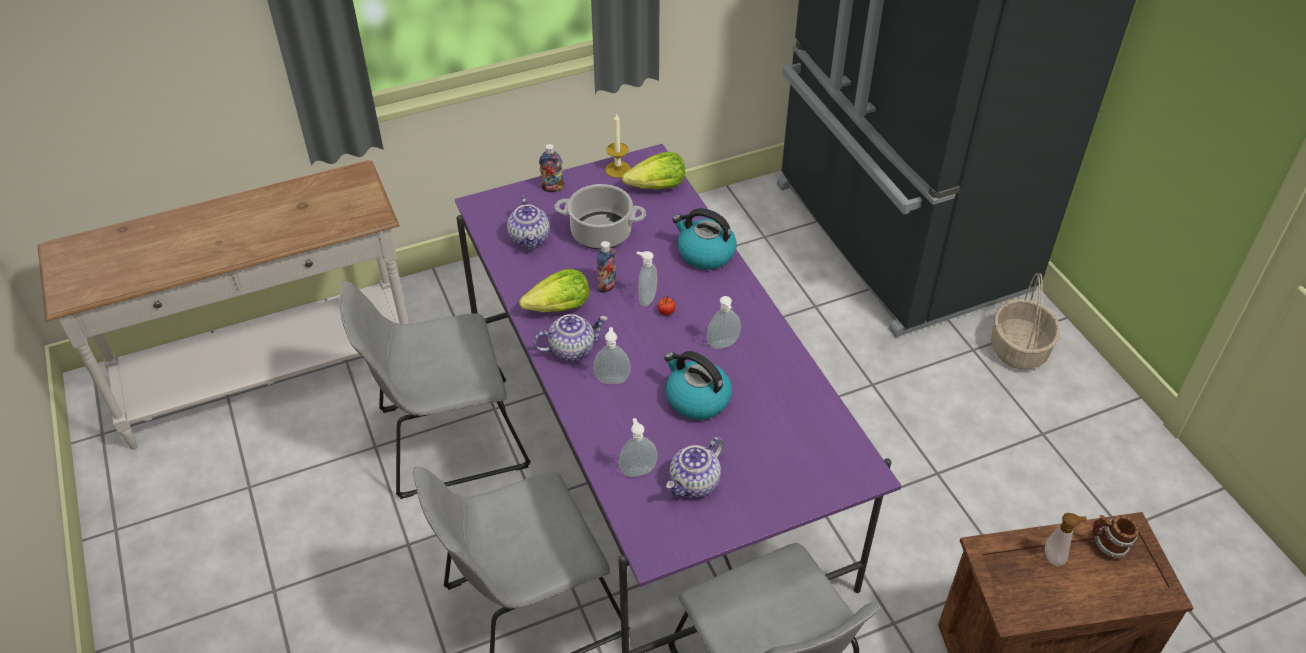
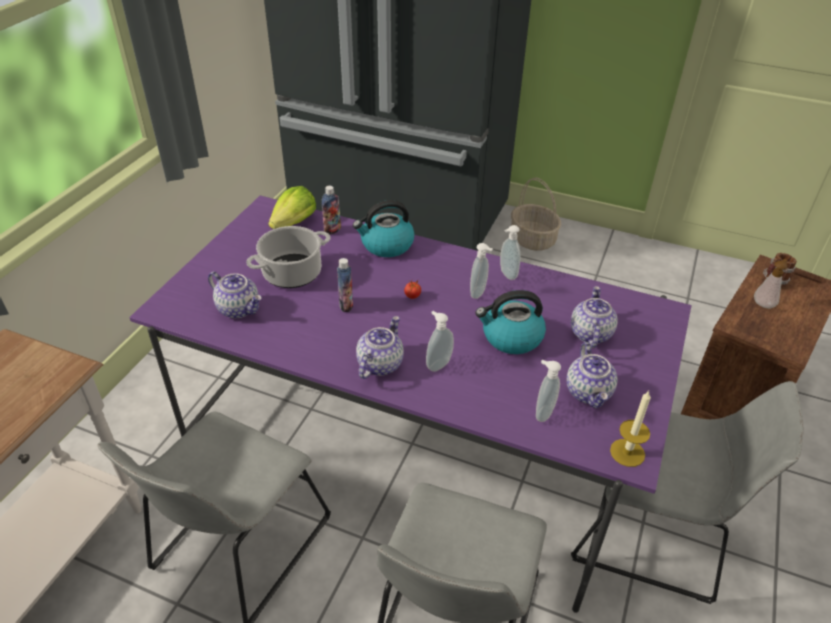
camera: 45 degrees left, 5 degrees down
lettuce [519,269,589,312] -> none
bottle [539,144,564,192] -> bottle moved to [322,186,341,235]
candle [605,113,631,178] -> candle moved to [610,391,651,467]
soap dispenser [637,251,657,307] -> soap dispenser moved to [500,225,521,280]
none -> teapot [571,286,618,348]

